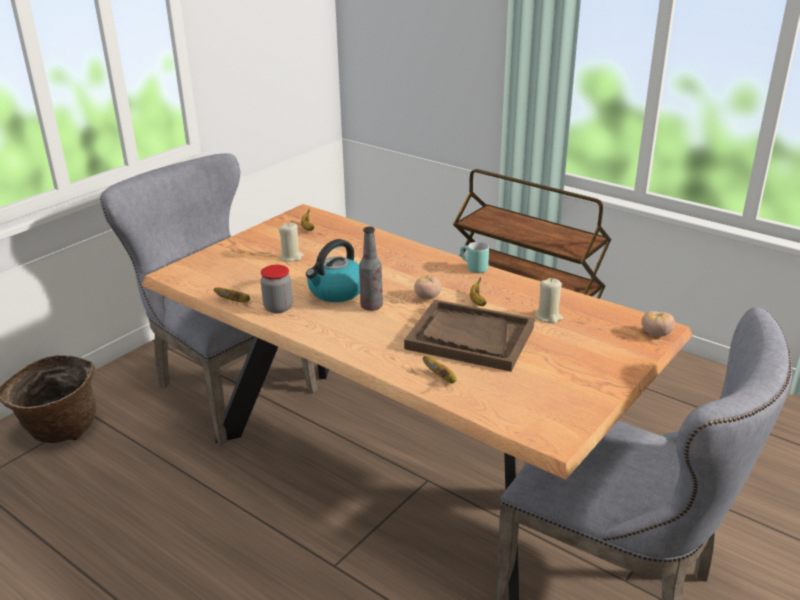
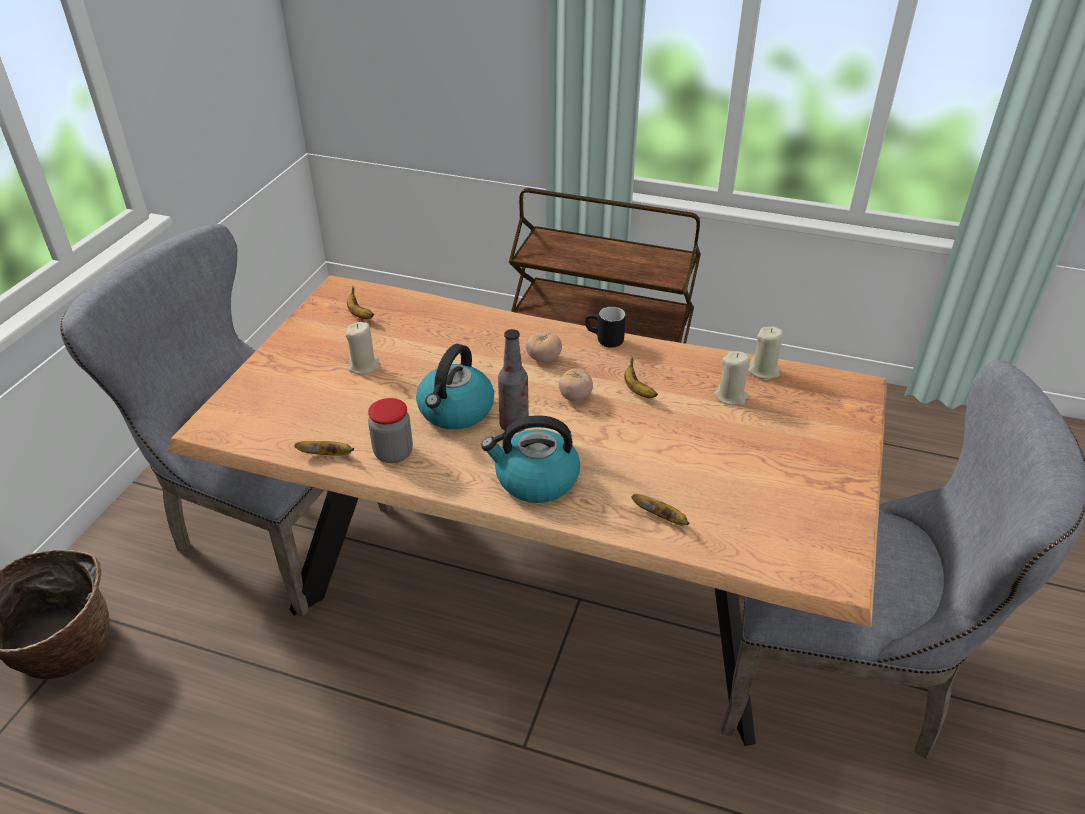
camera: 20 degrees left, 10 degrees up
brown tray [404,300,535,372] -> none
turquoise mug [460,242,489,273] -> black mug [585,307,626,348]
tomato [641,311,675,337] -> tomato moved to [526,333,562,362]
none -> kettle [481,415,580,503]
none -> beige candle [748,327,783,379]

